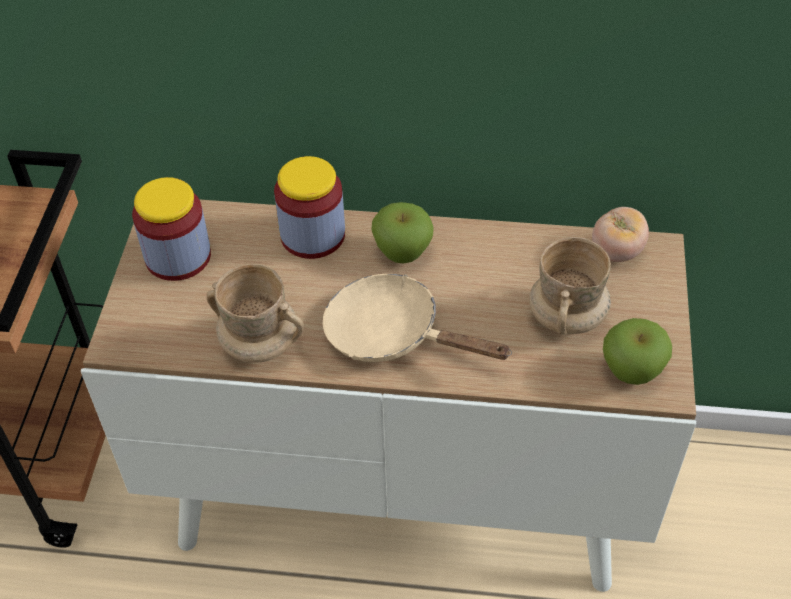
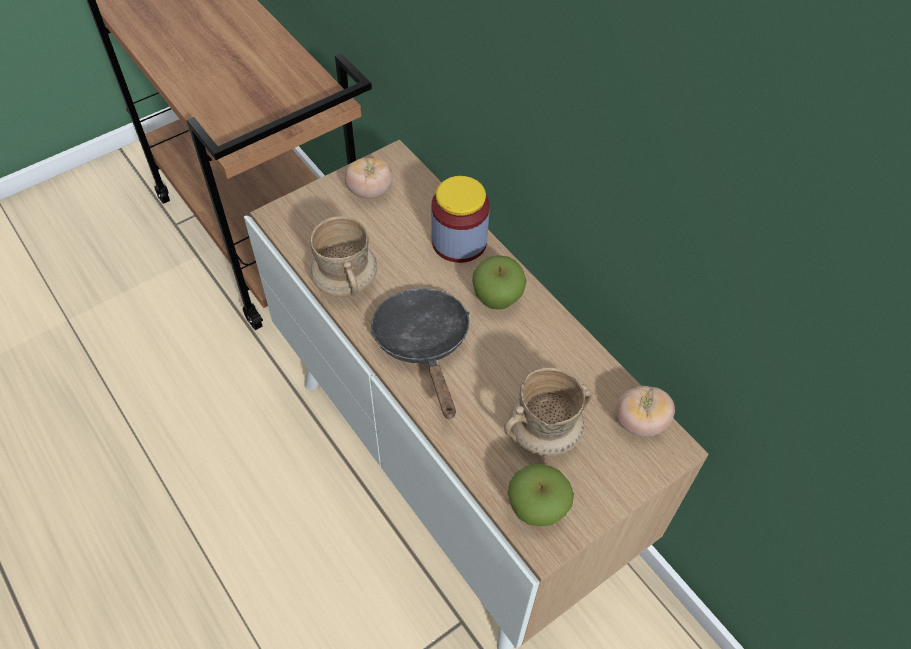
camera: 45 degrees right, 5 degrees up
jar [132,177,211,281] -> tomato [345,158,393,199]
beige frying pan [323,274,512,362] -> black frying pan [370,288,470,419]

